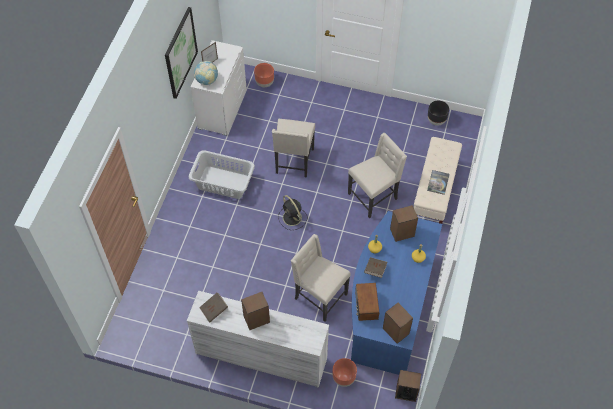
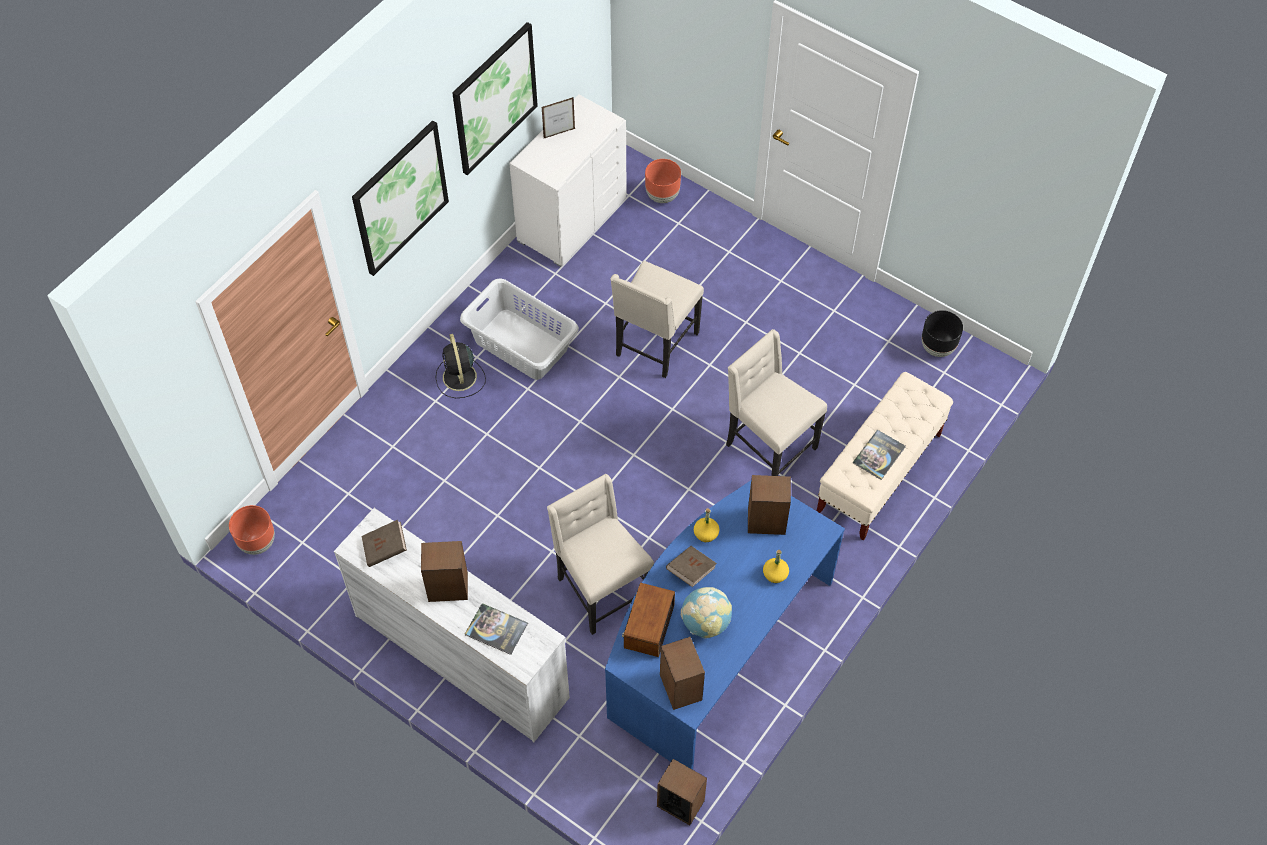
camera: 20 degrees right, 0 degrees up
globe [194,61,218,85] -> globe moved to [681,587,732,639]
black fan [278,195,307,230] -> black fan moved to [436,334,486,398]
brown planter [332,358,357,387] -> brown planter moved to [229,505,275,555]
beige chair [348,133,407,218] -> beige chair turned 120 degrees counterclockwise [726,329,827,476]
none -> picture [352,120,449,276]
none -> book [465,603,528,655]

